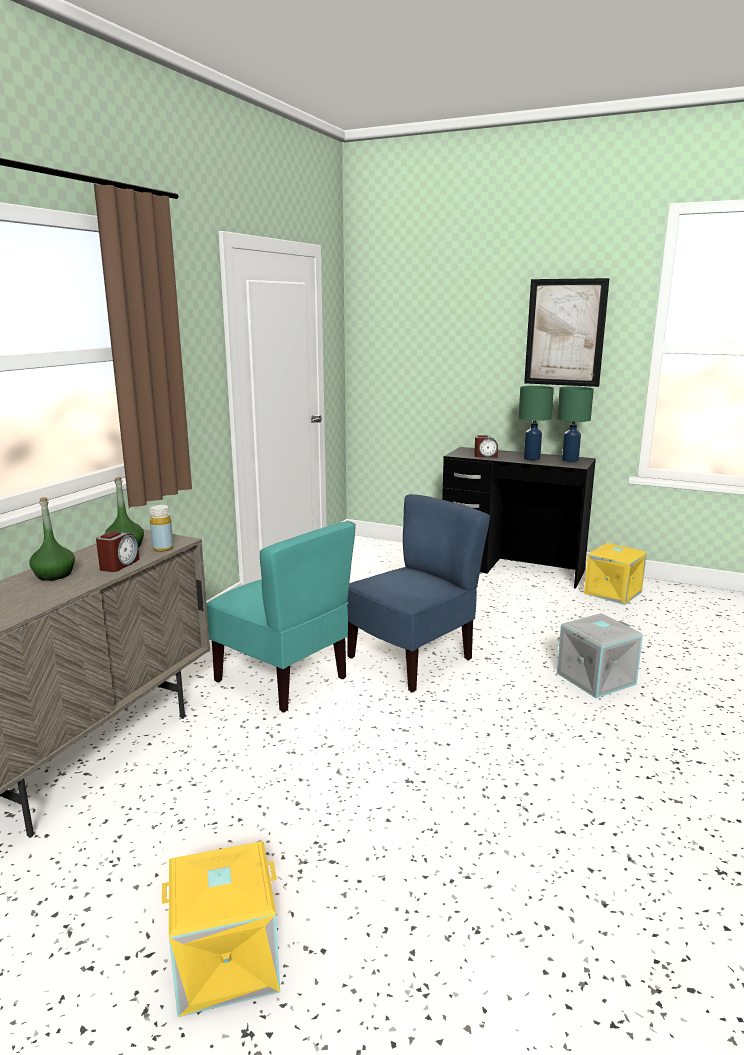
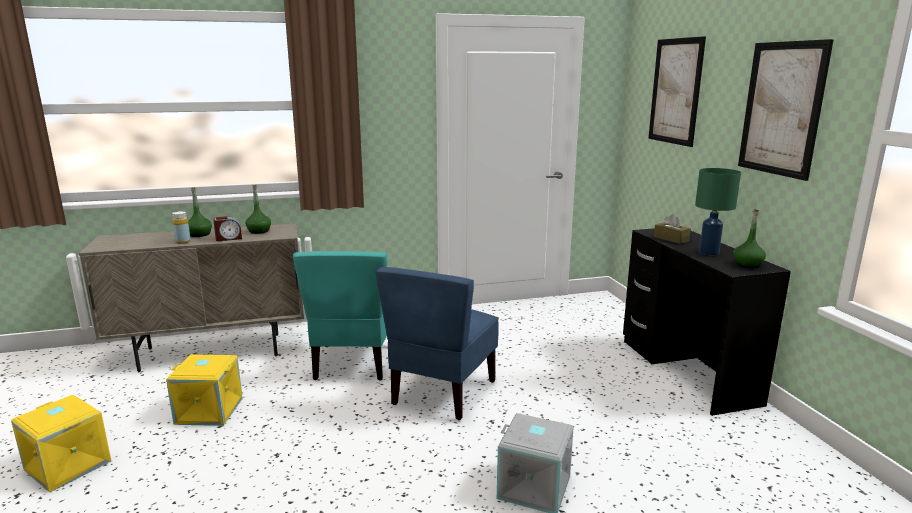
camera: 50 degrees right, 0 degrees up
yellow bottle [150,505,173,552] -> yellow bottle moved to [172,211,191,244]
blue chair [347,494,490,692] -> blue chair turned 105 degrees clockwise [376,267,499,420]
alarm clock [474,435,498,457] -> brown tissue box [654,214,691,244]
green table lamp [557,386,594,462] -> green bottle [733,209,766,268]
yellow storage box [584,543,647,605] -> yellow storage box moved to [166,355,243,426]
none -> picture [648,36,706,147]

